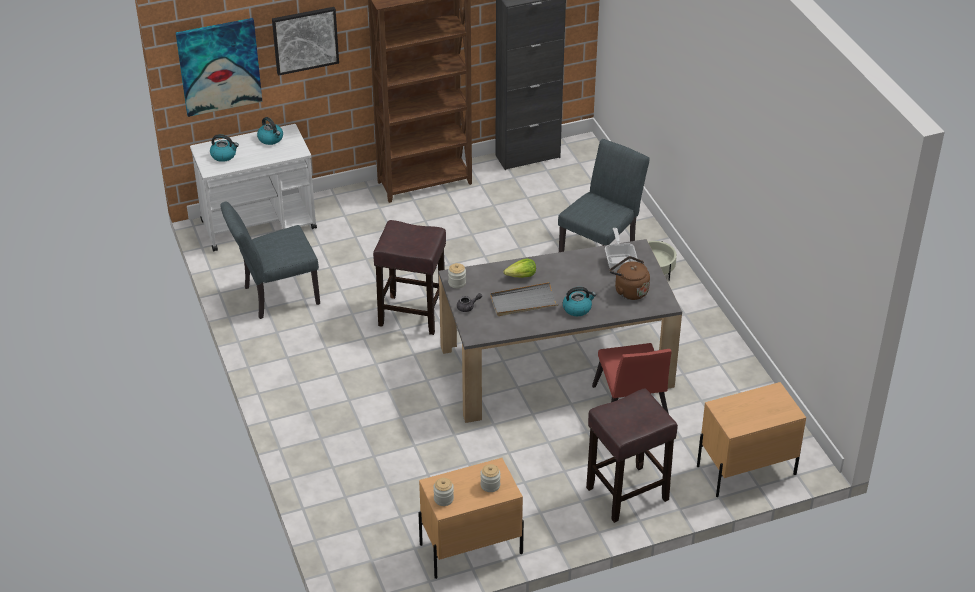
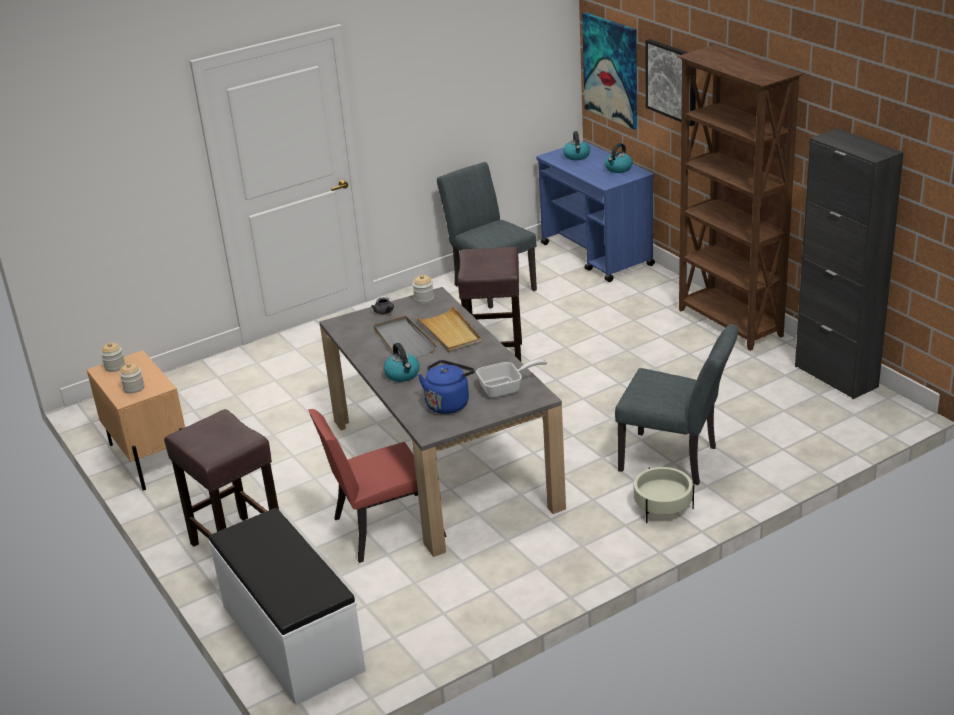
camera: 80 degrees right, 10 degrees down
white cart [190,124,317,252] -> blue cart [536,141,655,282]
lettuce [504,258,536,278] -> beige tray [416,306,482,352]
brown kettle [610,256,650,300] -> blue kettle [418,360,475,414]
beige nightstand [697,382,806,497] -> white bench [209,508,366,705]

